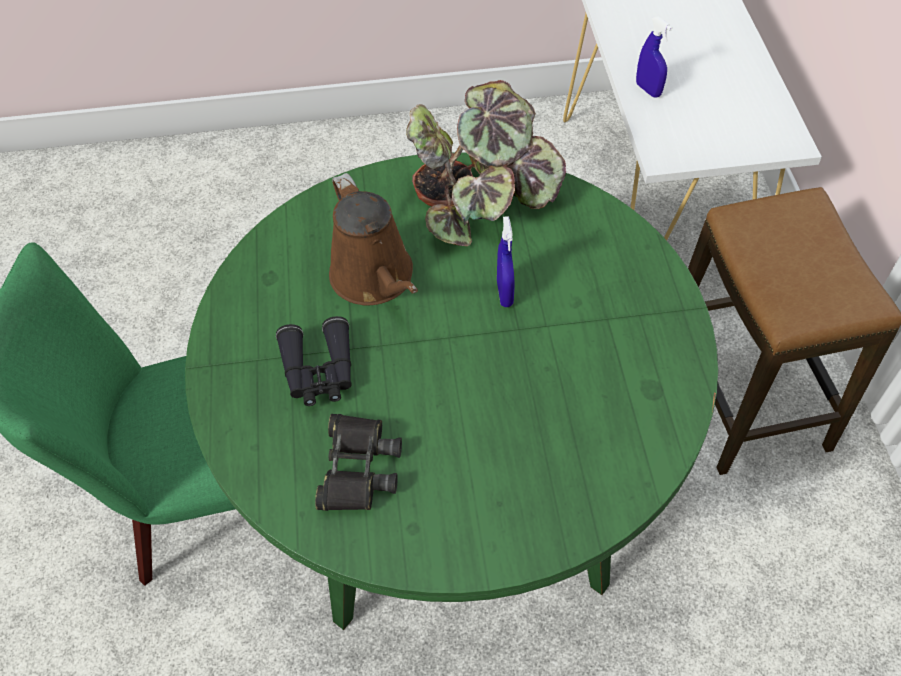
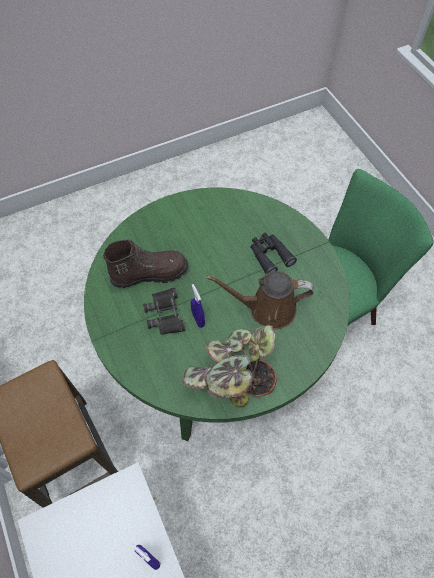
camera: 160 degrees right, 5 degrees up
black binoculars [315,414,402,511] -> black binoculars moved to [143,288,186,335]
brown watering can [329,173,418,305] -> brown watering can turned 45 degrees counterclockwise [206,271,314,329]
none -> brown boot [103,240,189,288]

